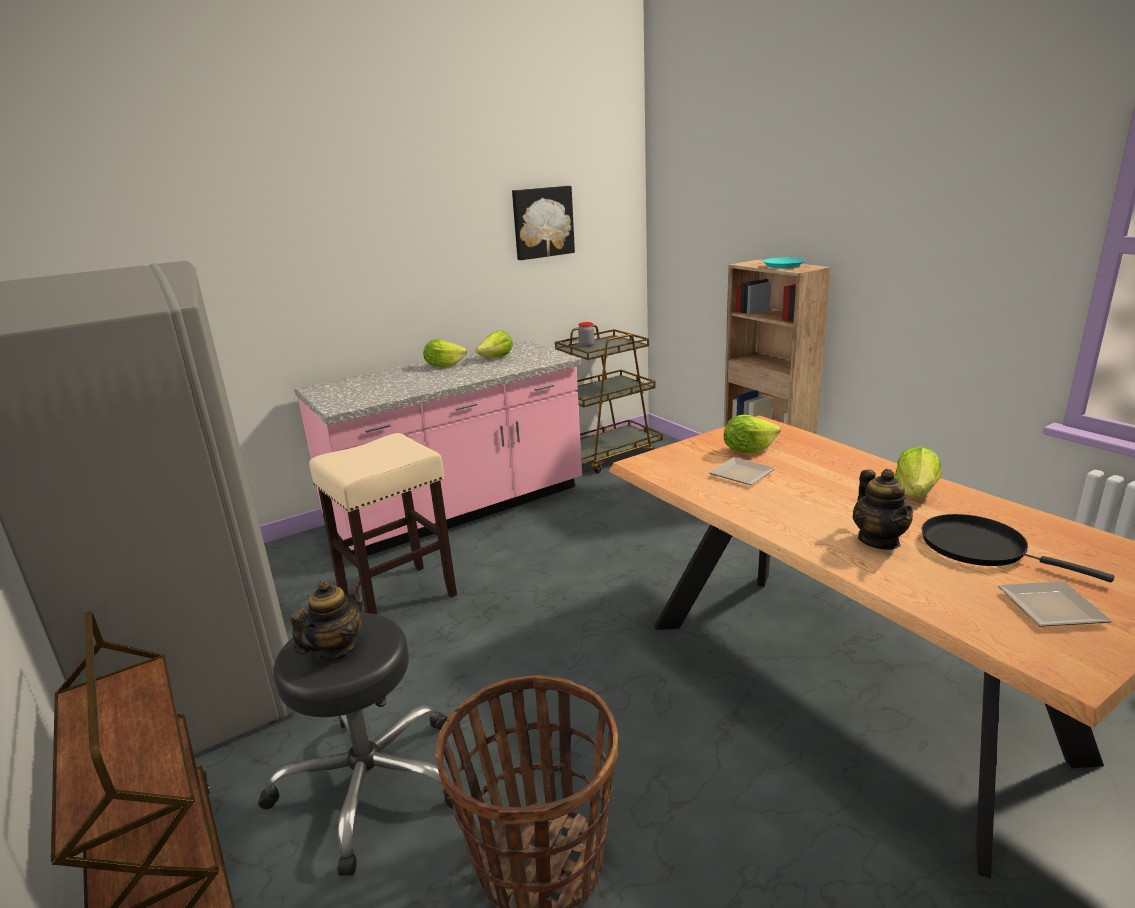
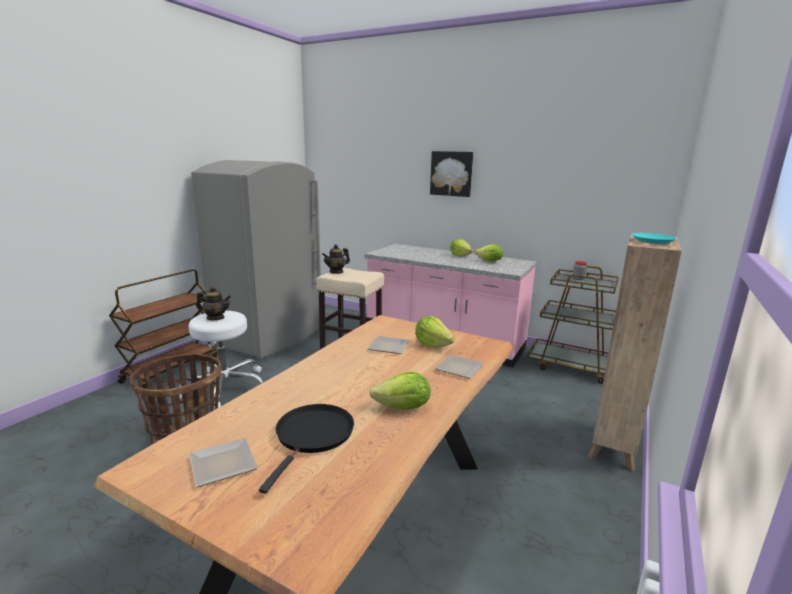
camera: 60 degrees right, 5 degrees down
black stool [258,613,453,876] -> white stool [179,311,264,410]
picture [512,186,575,260] -> picture moved to [430,151,473,197]
teapot [852,469,913,550] -> teapot moved to [322,244,350,274]
none -> plate [434,355,484,379]

